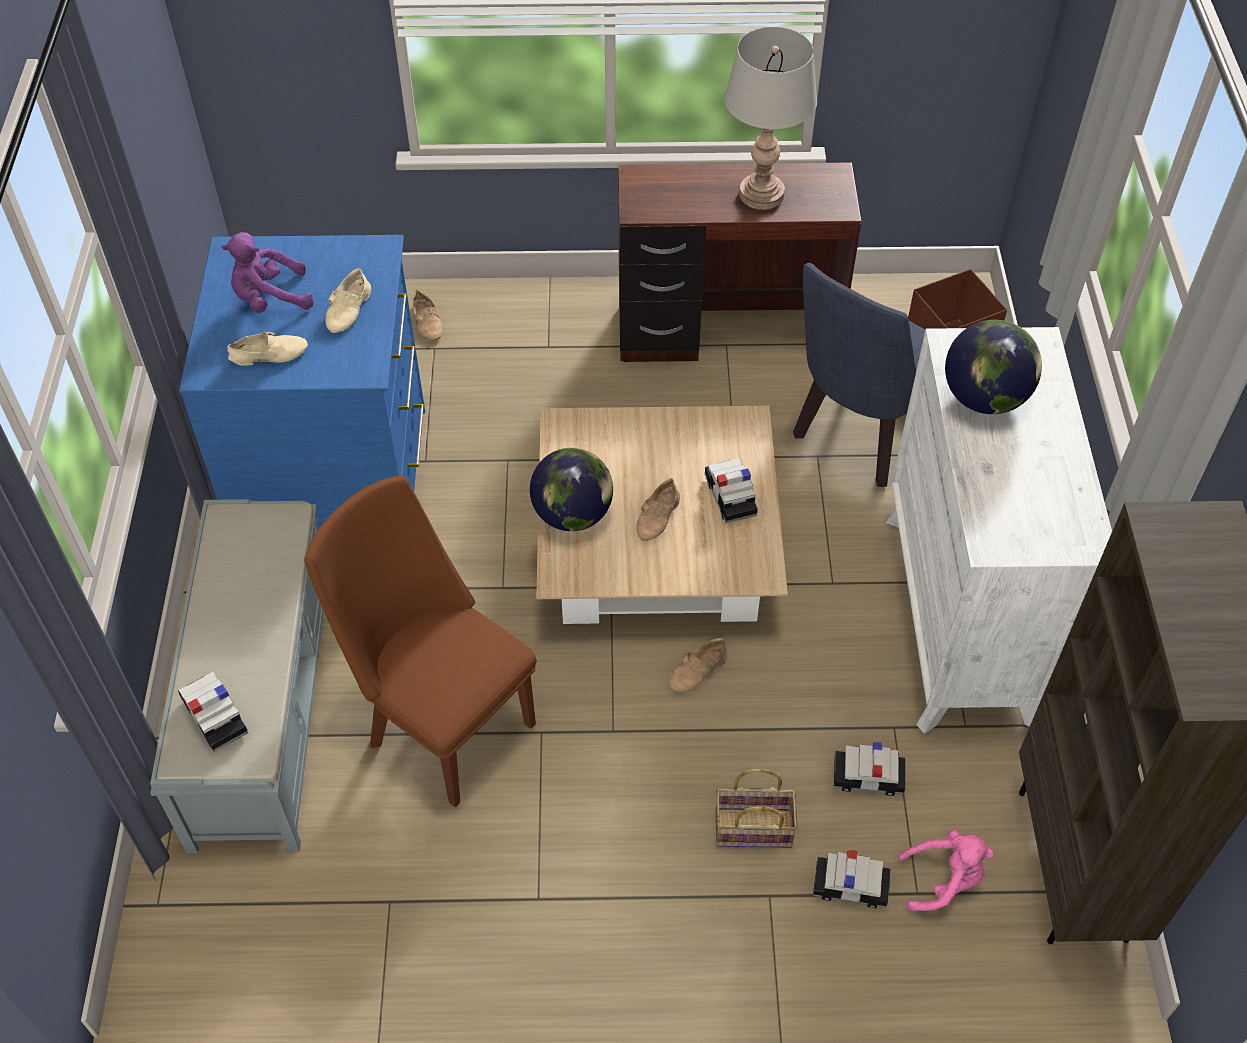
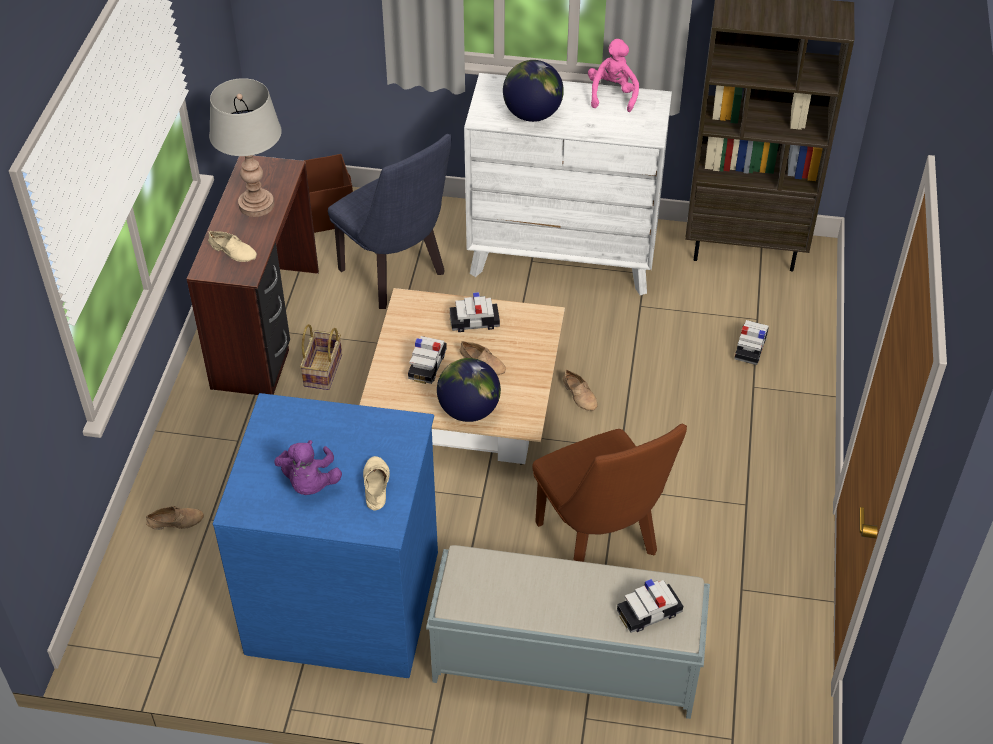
camera: 80 degrees left, 5 degrees down
brown chair [304,475,536,807] -> brown chair turned 75 degrees counterclockwise [532,424,687,562]
beige shoe [326,268,371,333] -> beige shoe moved to [208,231,257,262]
basket [715,769,798,848] -> basket moved to [300,324,342,390]
toy car [833,742,905,796] -> toy car moved to [408,336,447,384]
pink plush toy [898,829,994,911] -> pink plush toy moved to [588,39,639,112]

